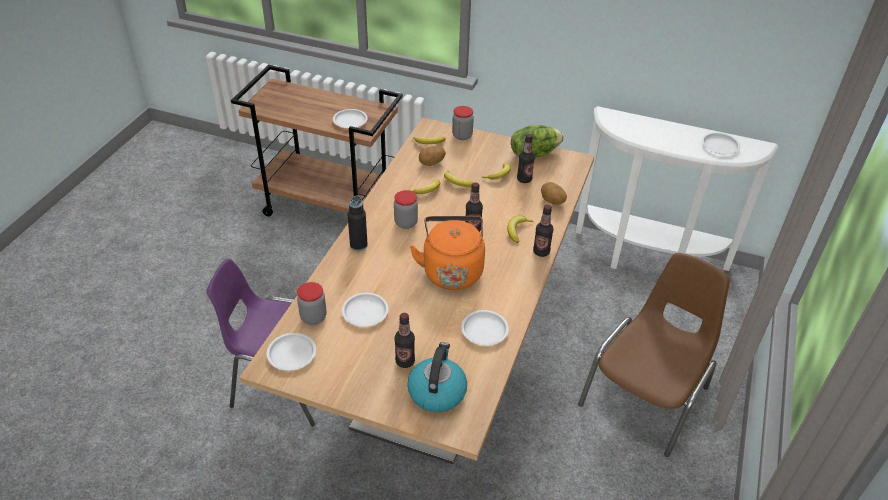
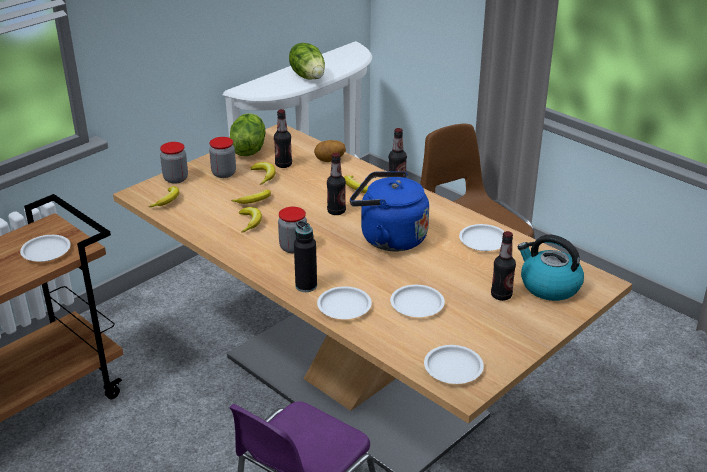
camera: 65 degrees left, 10 degrees down
jar [297,282,327,325] -> jar moved to [209,137,236,178]
orange kettle [410,216,485,290] -> blue kettle [350,171,429,251]
potato [419,146,446,166] -> none
white plate [702,132,740,154] -> white plate moved to [317,286,372,319]
none -> lettuce [289,43,325,80]

